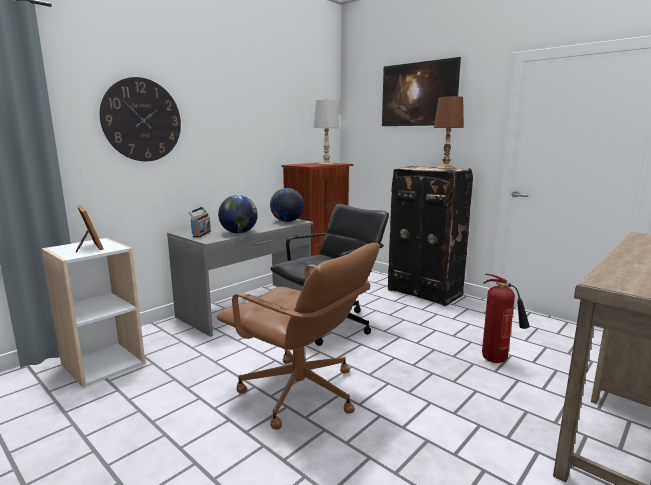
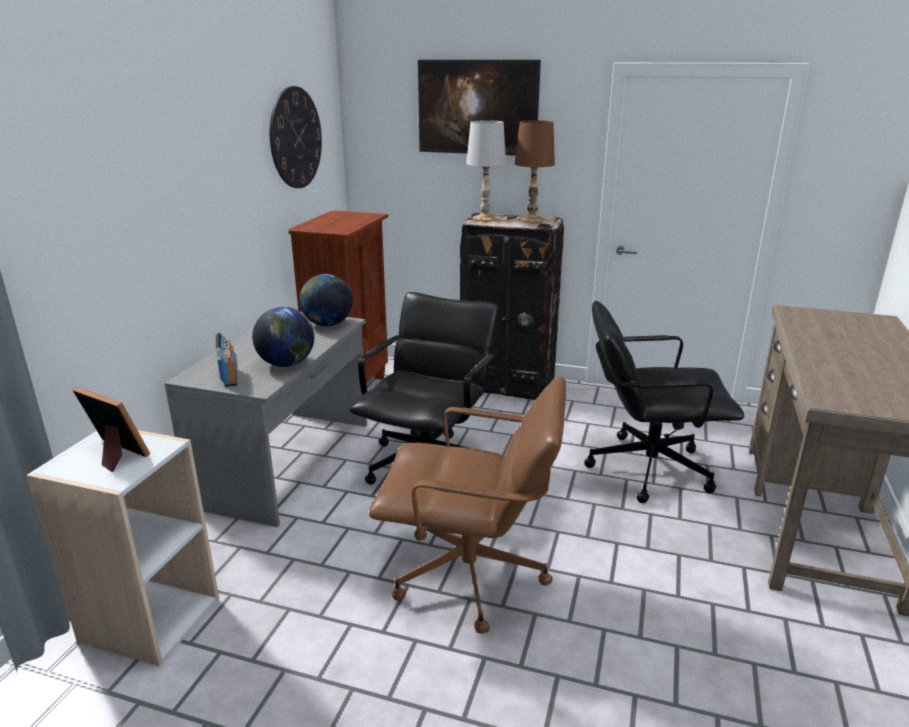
camera: 25 degrees left, 10 degrees up
wall clock [100,77,181,161] -> wall clock moved to [270,86,322,188]
white table lamp [314,100,339,165] -> white table lamp moved to [466,120,506,221]
fire extinguisher [482,274,530,363] -> black office chair [584,301,744,503]

